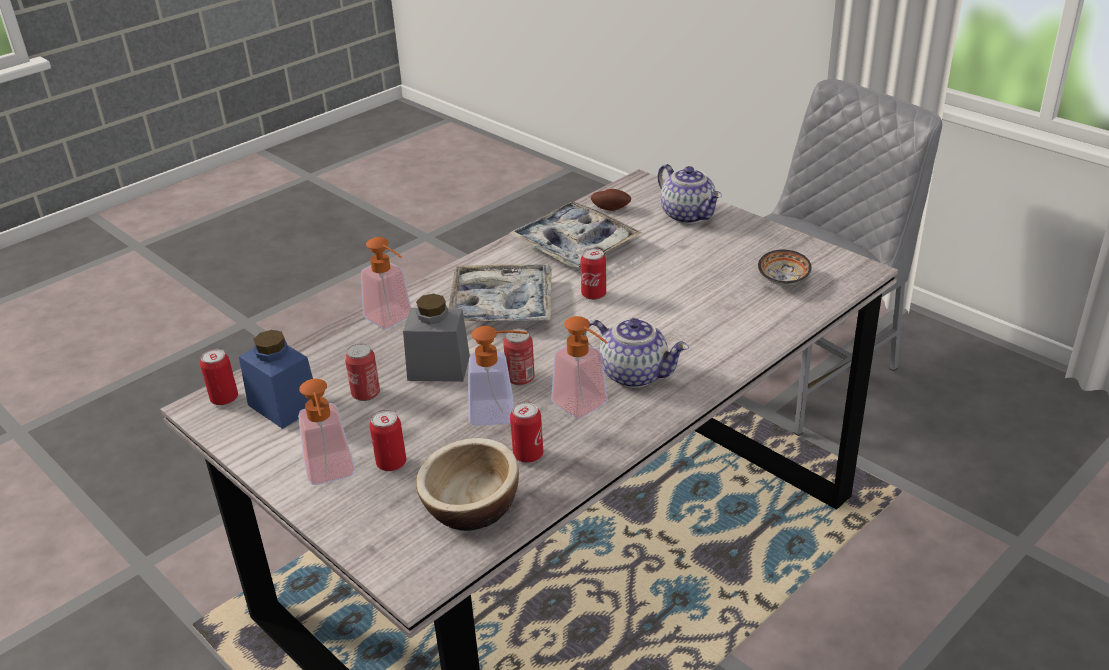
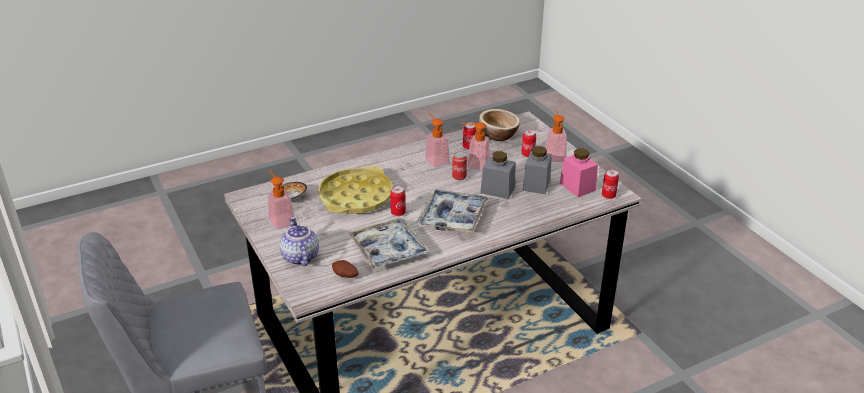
camera: 165 degrees left, 0 degrees up
blue jar [239,330,313,429] -> pink jar [560,148,598,197]
can [345,344,380,401] -> grey jar [523,146,552,194]
soap dispenser [361,237,412,329] -> soap dispenser moved to [268,170,295,230]
teapot [582,318,689,388] -> none
none -> yellow tray [318,166,393,214]

